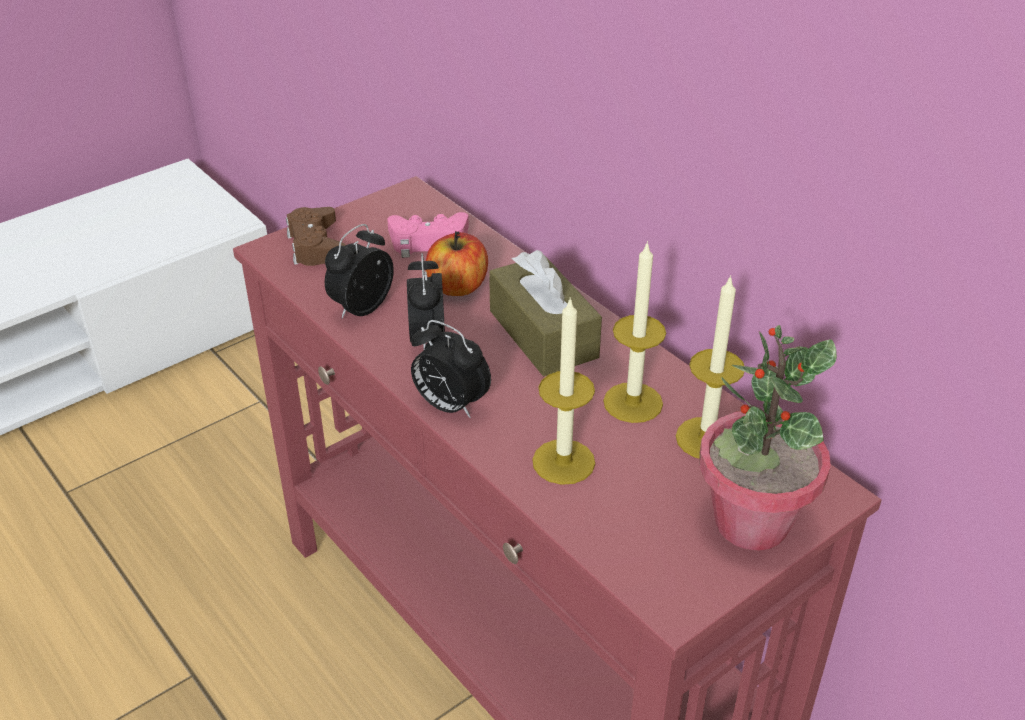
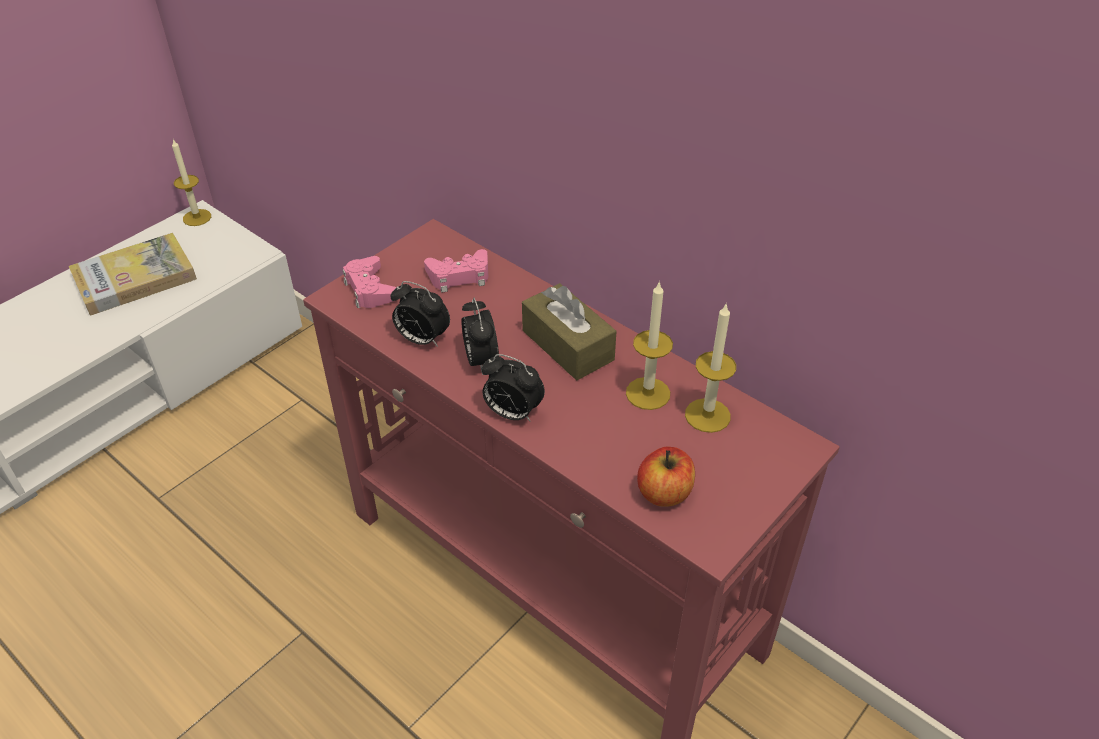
camera: 10 degrees left, 5 degrees up
brown game controller [286,207,345,266] -> pink game controller [343,256,396,308]
alarm clock [325,224,394,319] -> alarm clock turned 90 degrees counterclockwise [390,281,450,347]
apple [426,231,488,296] -> apple moved to [637,447,695,507]
candle [532,297,595,485] -> candle moved to [172,139,211,226]
potted plant [699,325,837,551] -> none
none -> book [69,233,197,315]

